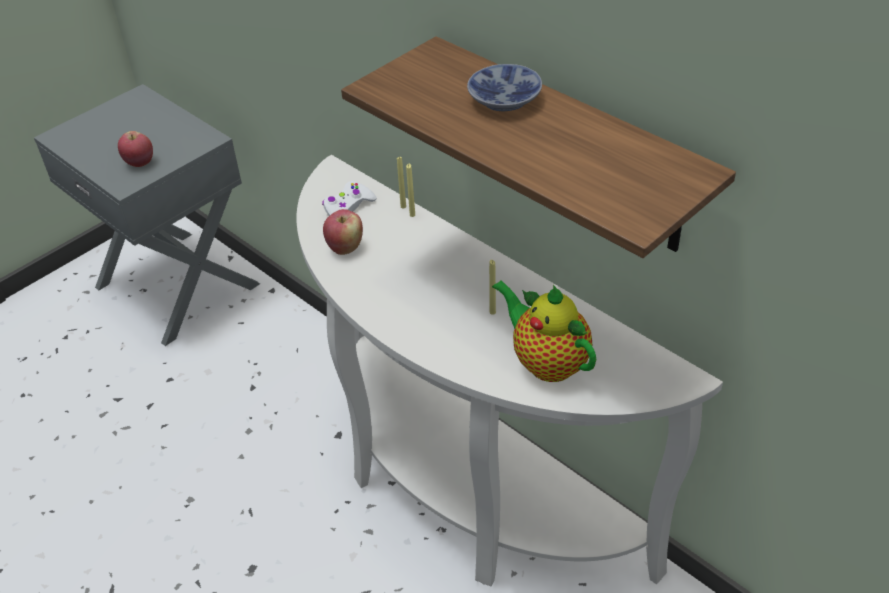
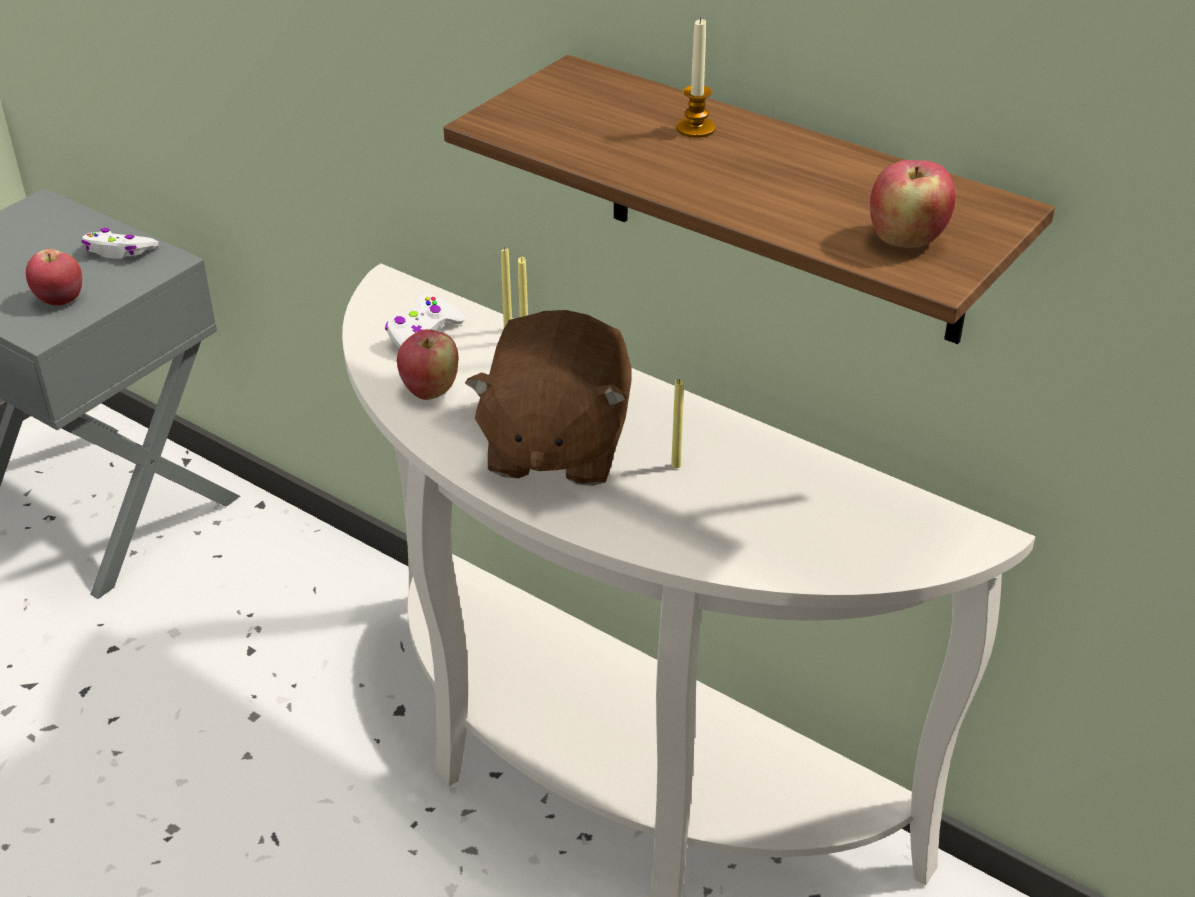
camera: 10 degrees left, 5 degrees down
bowl [467,64,542,111] -> candle [676,17,716,138]
teapot [492,280,596,382] -> none
none -> white game controller [82,228,158,259]
none -> brown plush toy [465,310,632,486]
none -> apple [870,160,955,248]

